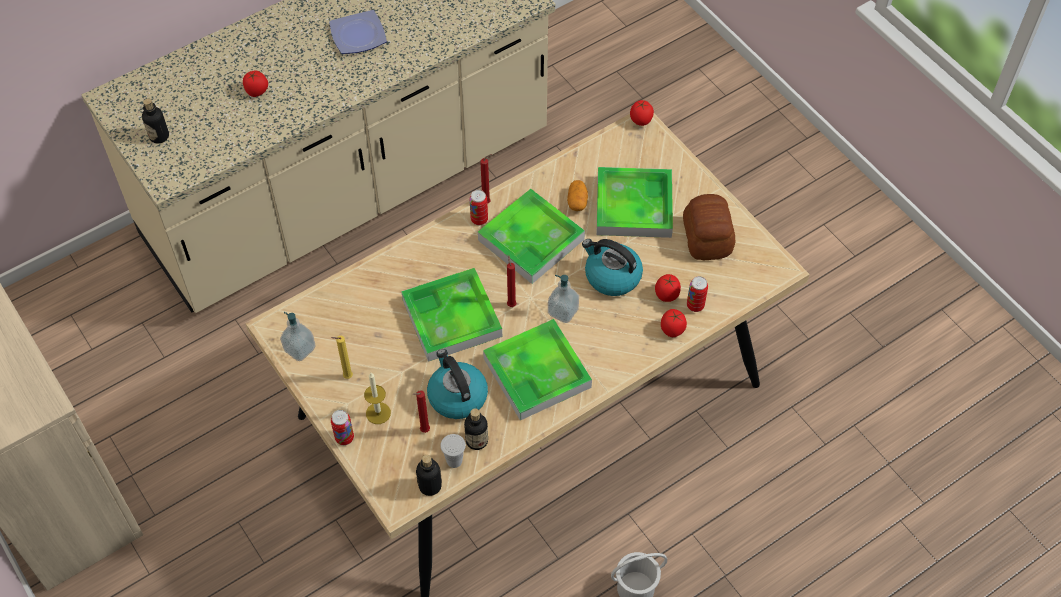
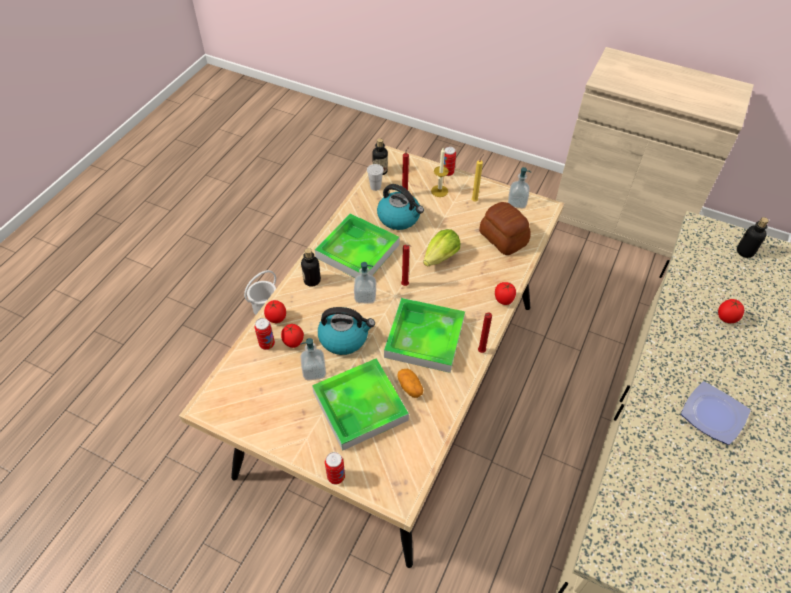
camera: 150 degrees right, 5 degrees down
tray [401,268,502,362] -> lettuce [423,229,460,267]
bottle [464,408,488,450] -> bottle moved to [301,248,321,287]
can [470,190,488,225] -> can moved to [325,452,345,484]
tomato [630,100,654,126] -> tomato moved to [495,282,516,305]
bread [683,194,735,260] -> bread moved to [479,202,531,255]
none -> soap dispenser [300,338,326,381]

